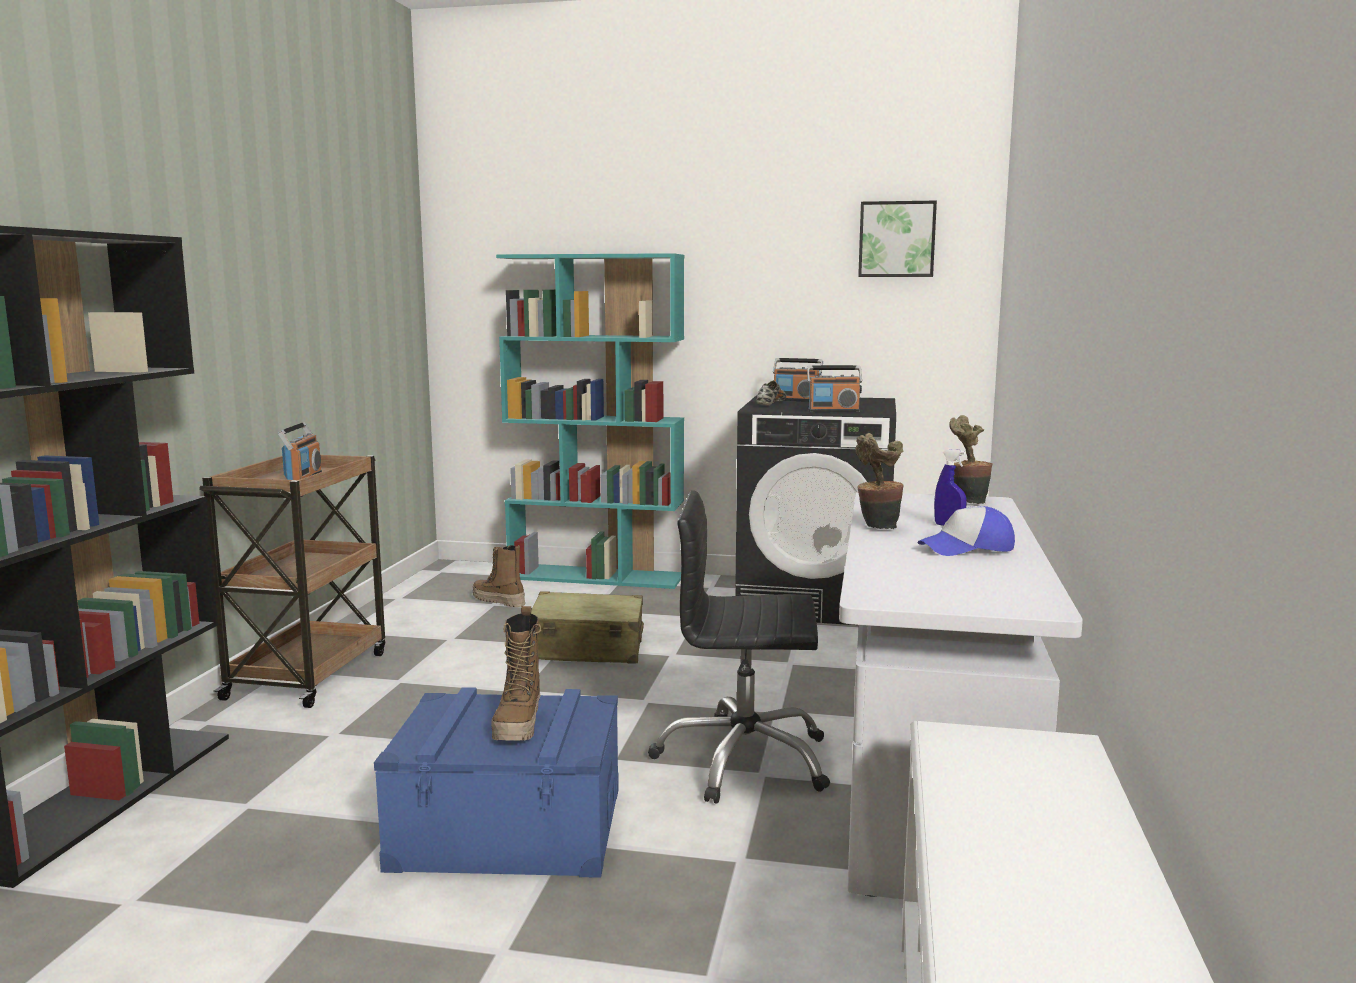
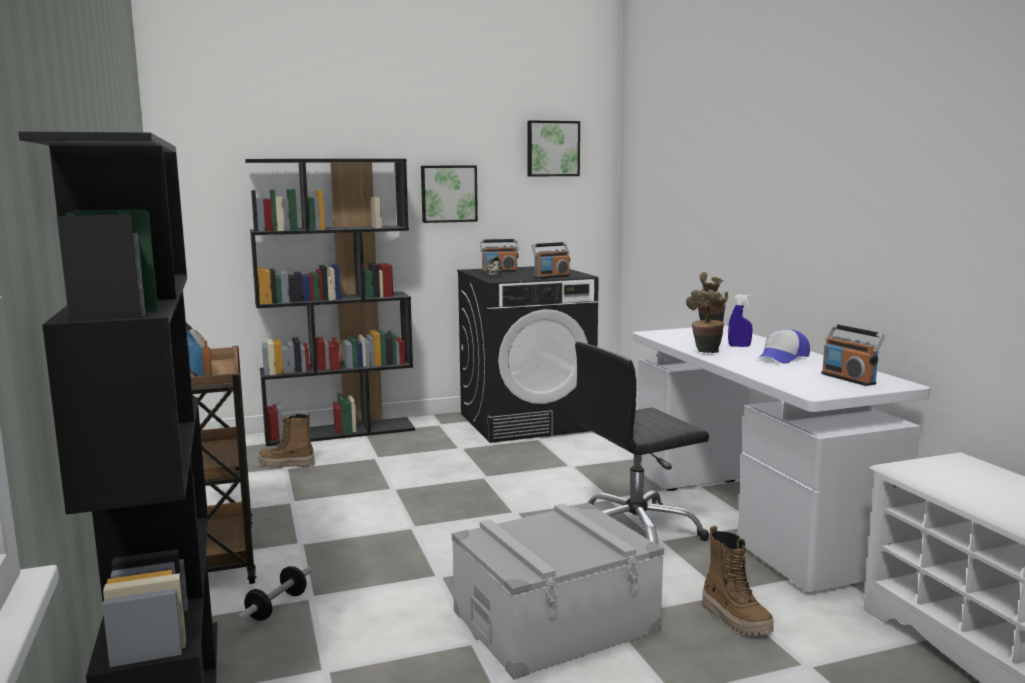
camera: 30 degrees left, 0 degrees up
blue storage box [374,687,619,878] -> grey storage box [452,502,664,680]
boot [491,606,541,741] -> boot moved to [702,525,774,636]
turquoise bookcase [496,253,684,589] -> black bookcase [245,159,415,446]
beige suitcase [531,591,644,663] -> none
none -> dumbbell [237,566,312,621]
none -> picture [421,165,478,223]
none -> radio [821,324,885,386]

